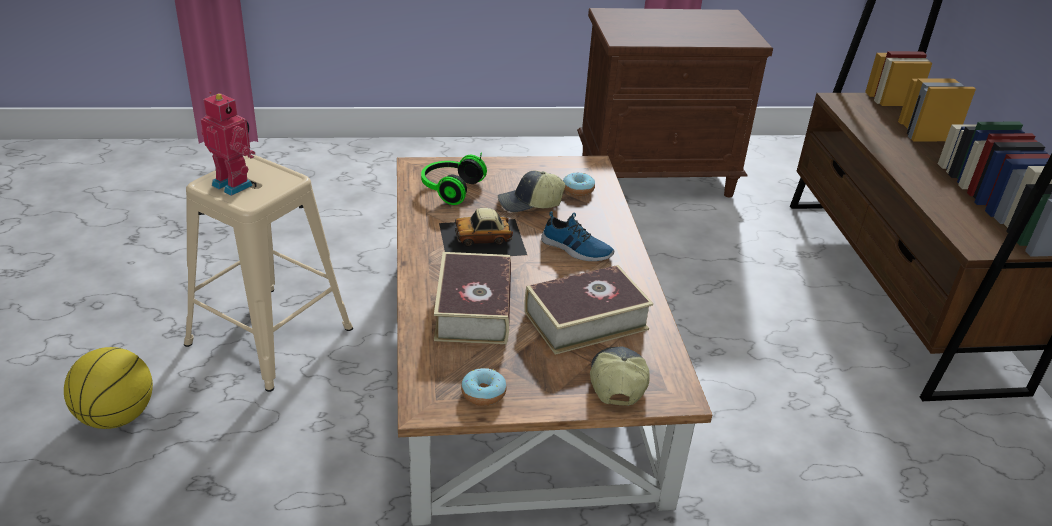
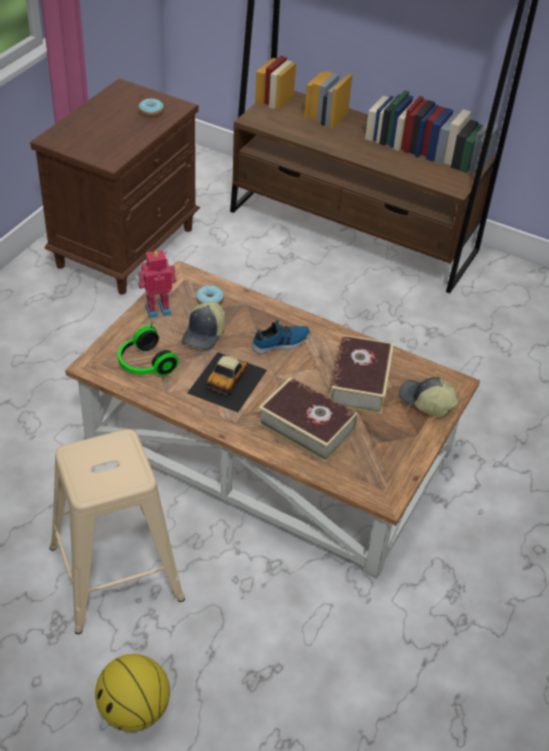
camera: 55 degrees left, 10 degrees up
toy robot [201,92,255,196] -> toy robot moved to [138,250,177,318]
donut [461,368,506,406] -> donut moved to [139,99,164,117]

